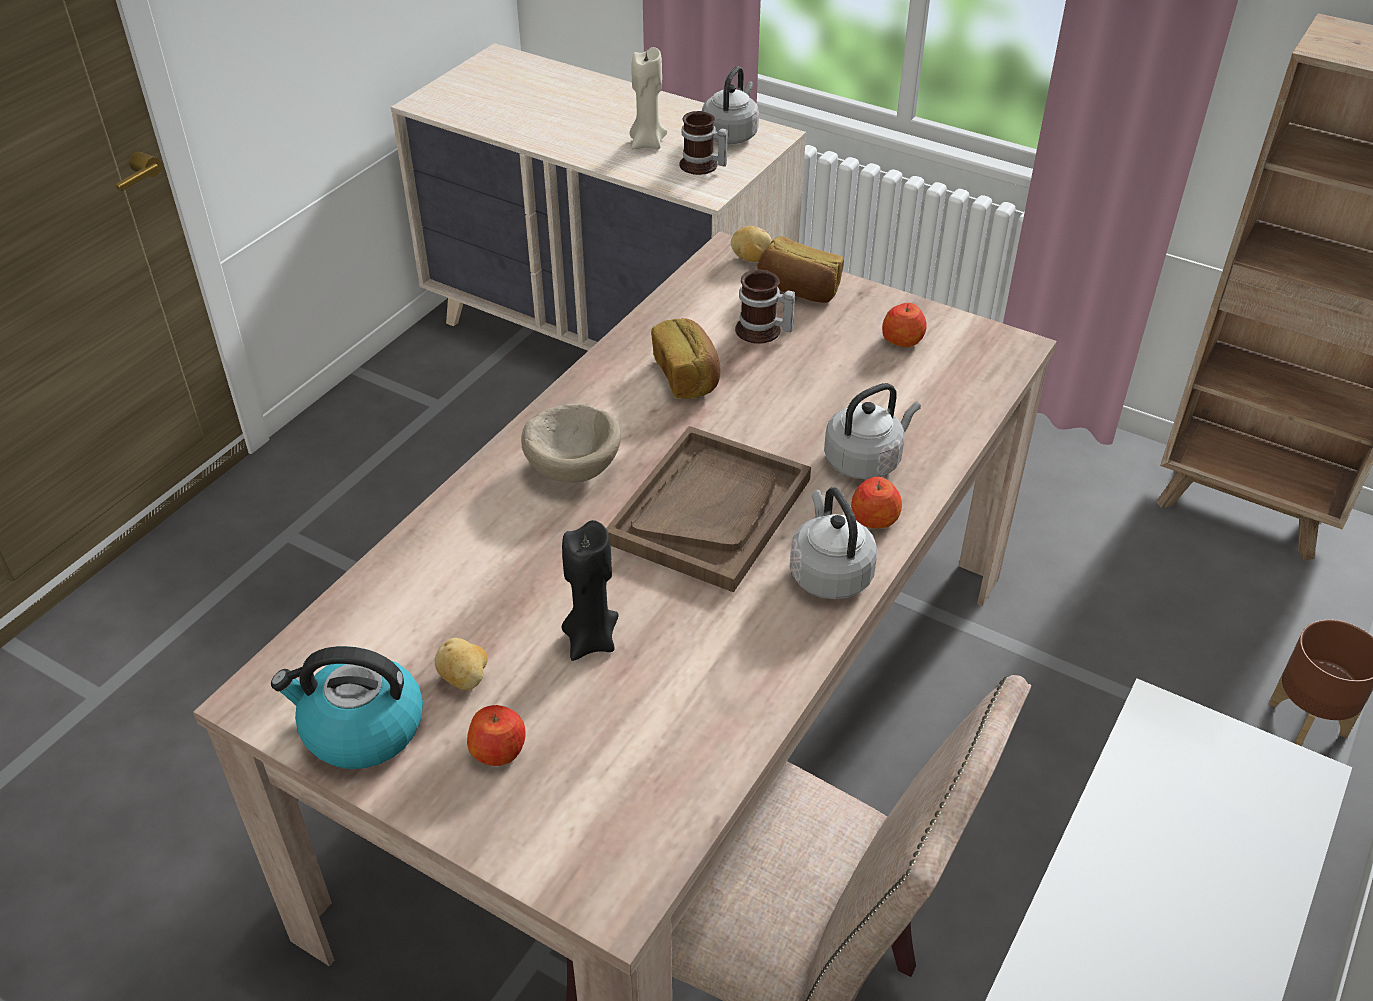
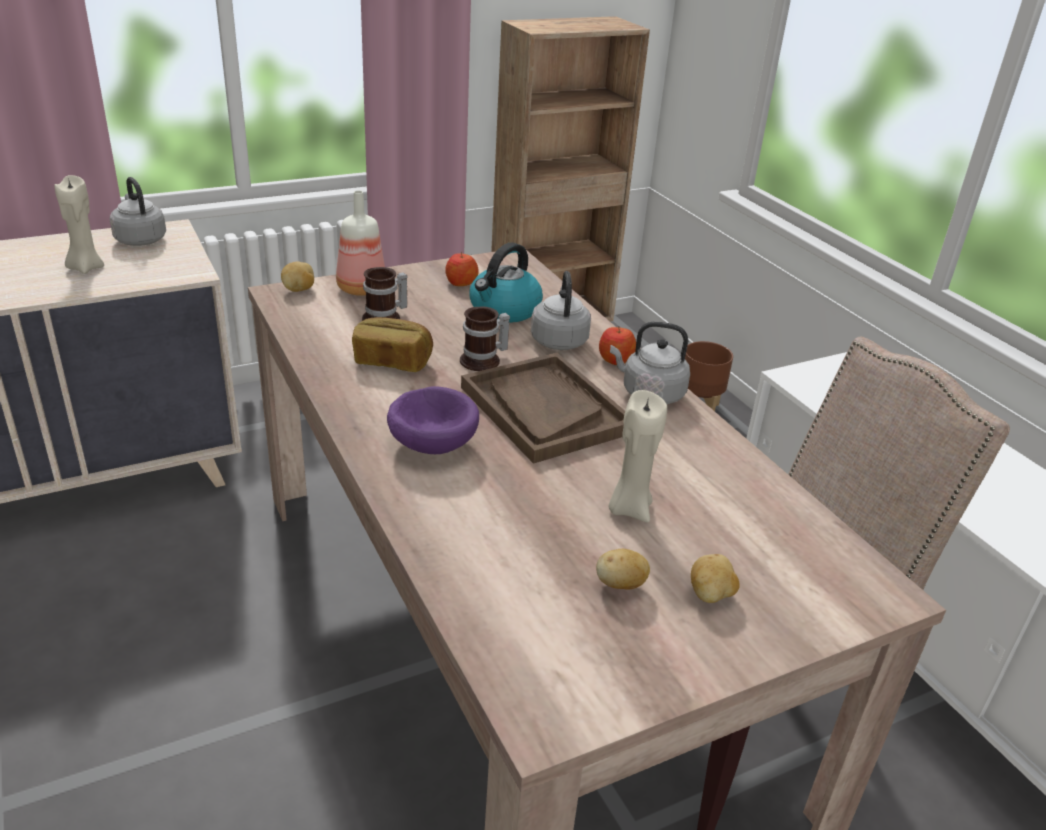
camera: 60 degrees left, 10 degrees down
kettle [271,646,423,769] -> kettle moved to [470,242,543,323]
apple [467,705,526,766] -> potato [691,554,740,603]
beige bowl [521,404,621,483] -> purple bowl [387,386,479,454]
black candle [562,520,619,661] -> beige candle [608,390,667,523]
mug [679,111,728,175] -> mug moved to [460,307,510,371]
bread [757,236,844,303] -> bottle [336,190,385,296]

